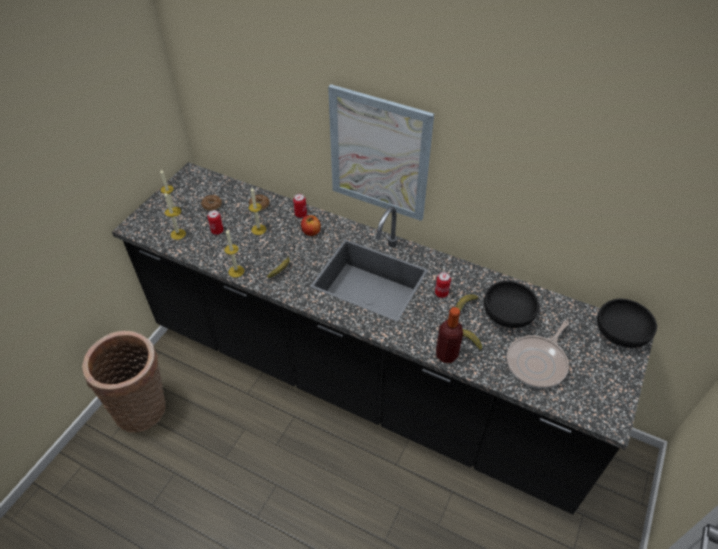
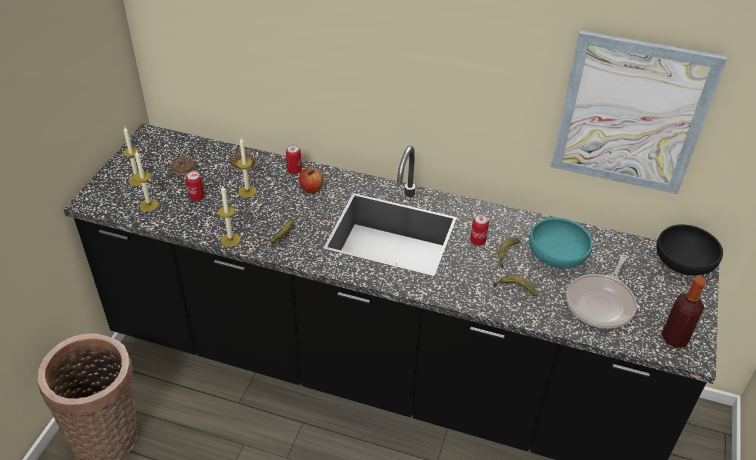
camera: 10 degrees left, 5 degrees down
picture [328,84,434,221] -> picture moved to [550,30,727,194]
bottle [436,307,463,363] -> bottle moved to [661,276,706,348]
black bowl [484,281,539,328] -> turquoise bowl [529,218,593,268]

